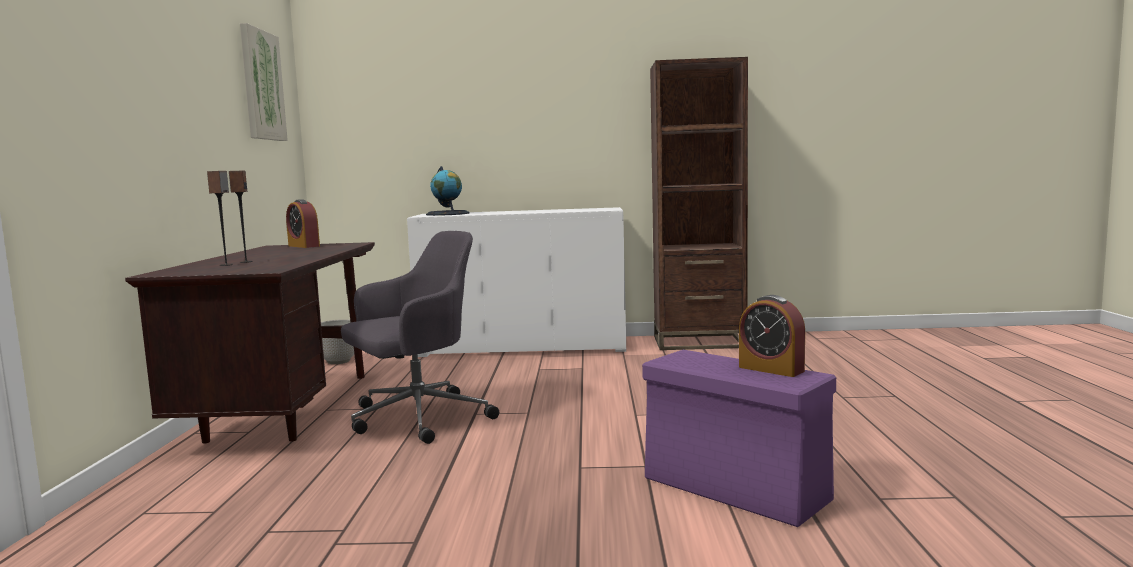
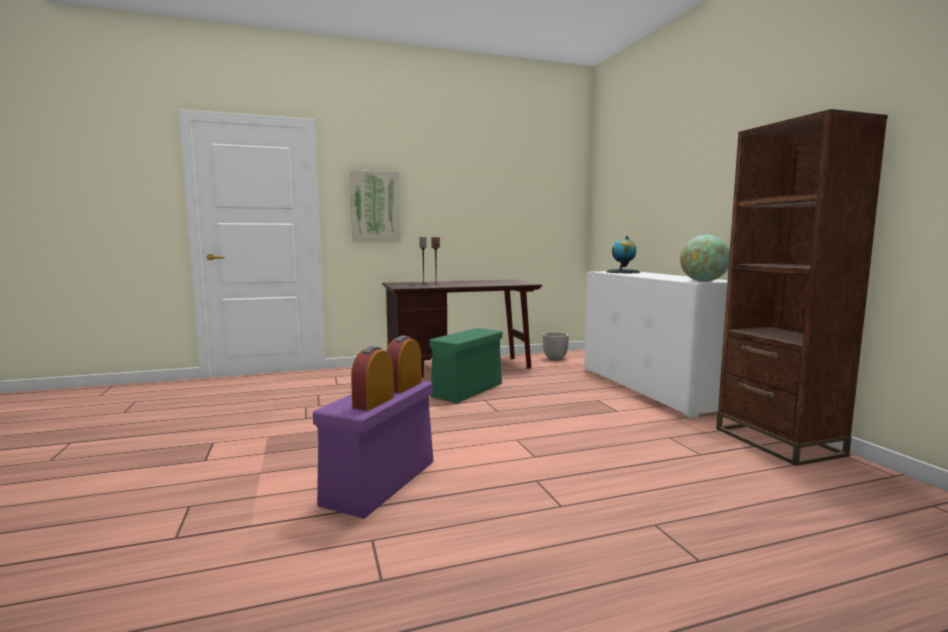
camera: 70 degrees right, 0 degrees up
picture [240,23,288,141] -> picture moved to [350,170,401,242]
alarm clock [286,199,320,248] -> alarm clock moved to [386,336,422,393]
grey office chair [341,231,499,444] -> green storage box [430,328,503,403]
none -> globe [680,235,730,282]

